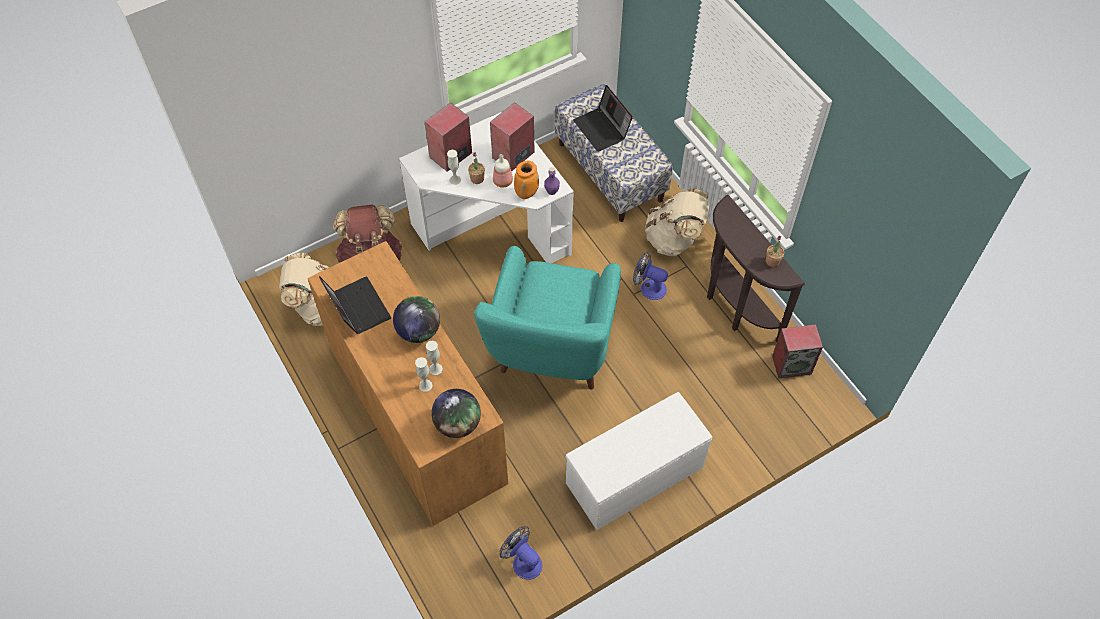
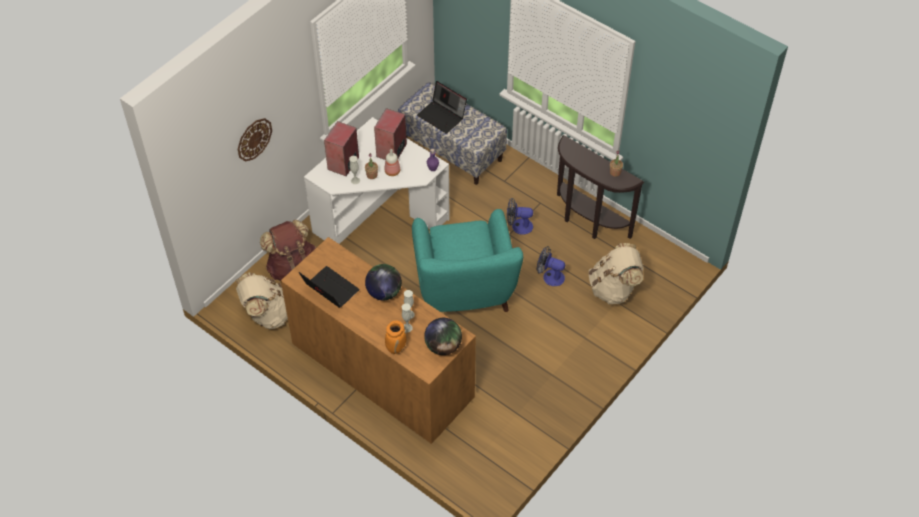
camera: 20 degrees left, 5 degrees down
fan [500,526,543,580] -> fan moved to [537,246,565,286]
orange vase [514,161,539,199] -> orange vase moved to [385,320,407,354]
white bench [566,392,712,530] -> none
beige backpack [645,188,709,256] -> beige backpack moved to [588,243,643,304]
speaker [772,324,823,379] -> none
none -> wall clock [238,118,272,162]

